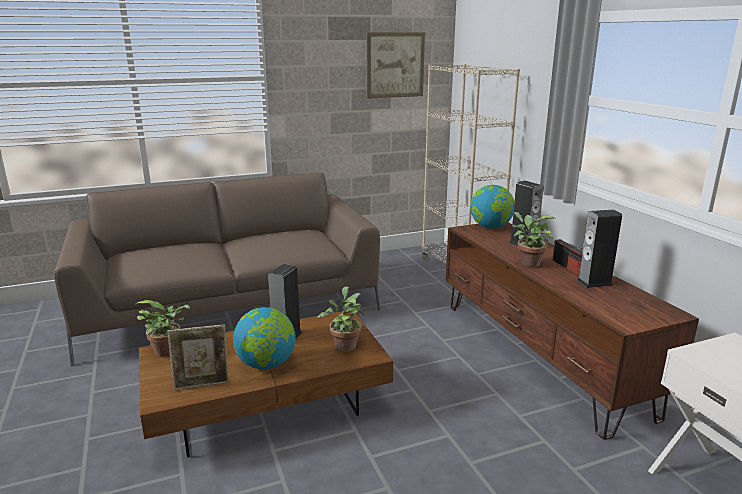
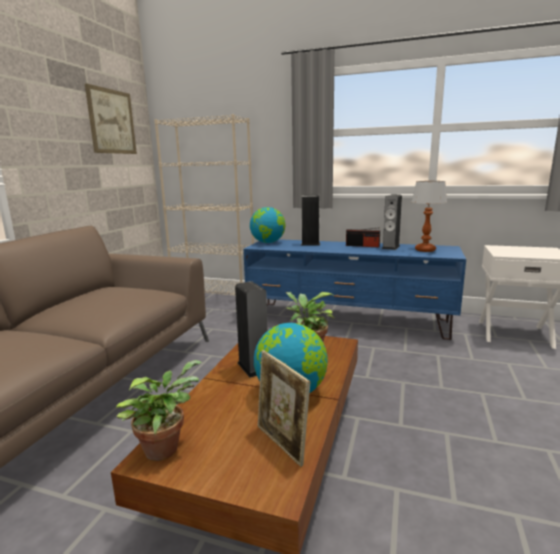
camera: 50 degrees left, 5 degrees down
picture frame [167,324,229,390] -> picture frame turned 120 degrees clockwise [257,350,310,467]
brown tv stand [446,222,699,440] -> blue tv stand [243,239,466,340]
potted plant [512,212,555,267] -> none
none -> table lamp [412,181,447,252]

